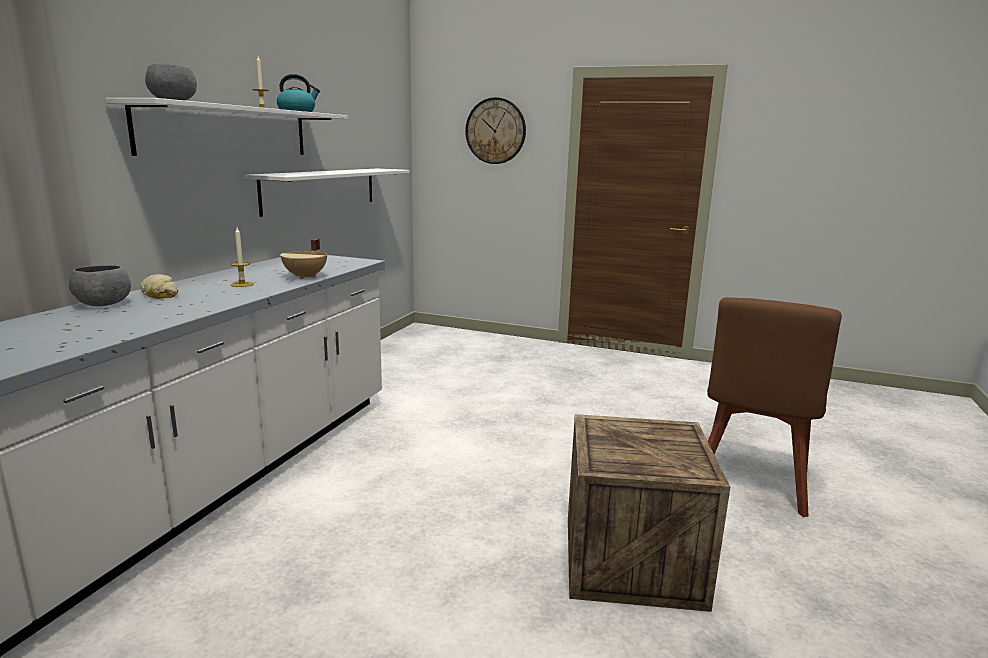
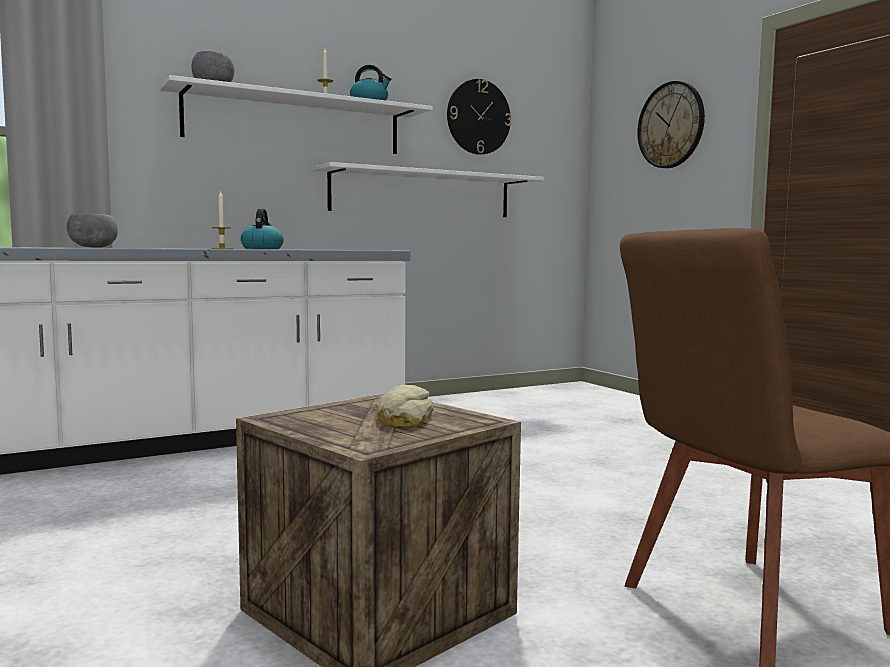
camera: 40 degrees right, 10 degrees down
bread [140,274,178,299] -> bread moved to [376,385,434,428]
beige cooking pot [280,239,327,279] -> none
none -> kettle [241,209,284,249]
none -> wall clock [447,79,511,155]

